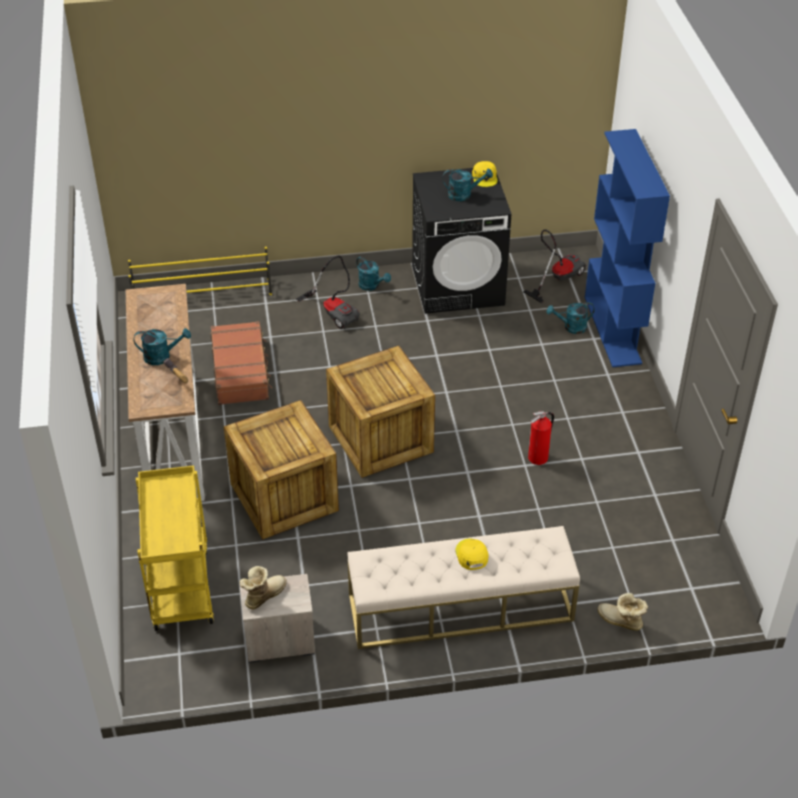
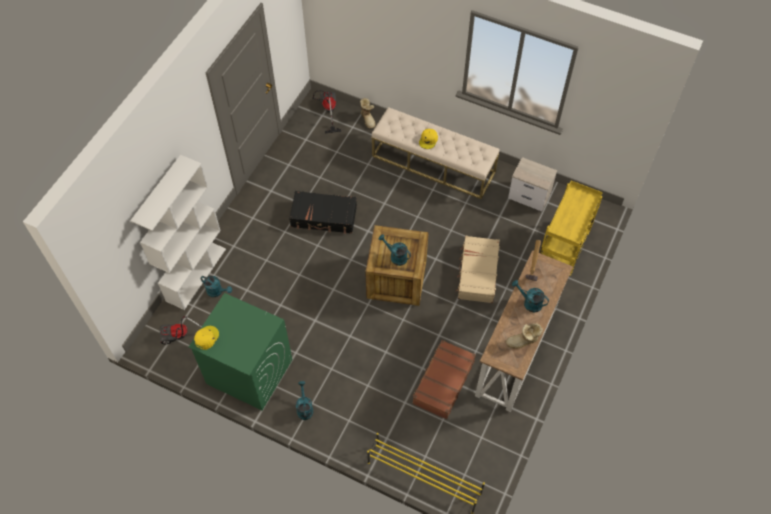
camera: 145 degrees left, 15 degrees up
crate [224,400,339,540] -> beige suitcase [456,236,500,303]
boot [239,566,287,609] -> boot moved to [506,323,543,348]
vacuum cleaner [296,255,360,329] -> vacuum cleaner moved to [312,90,341,133]
black washing machine [412,168,511,314] -> green washing machine [189,293,292,410]
turquoise watering can [443,169,493,201] -> turquoise watering can moved to [378,234,411,266]
fire extinguisher [528,411,554,465] -> black suitcase [289,191,357,234]
blue bookcase [585,129,670,367] -> white bookcase [130,155,226,310]

